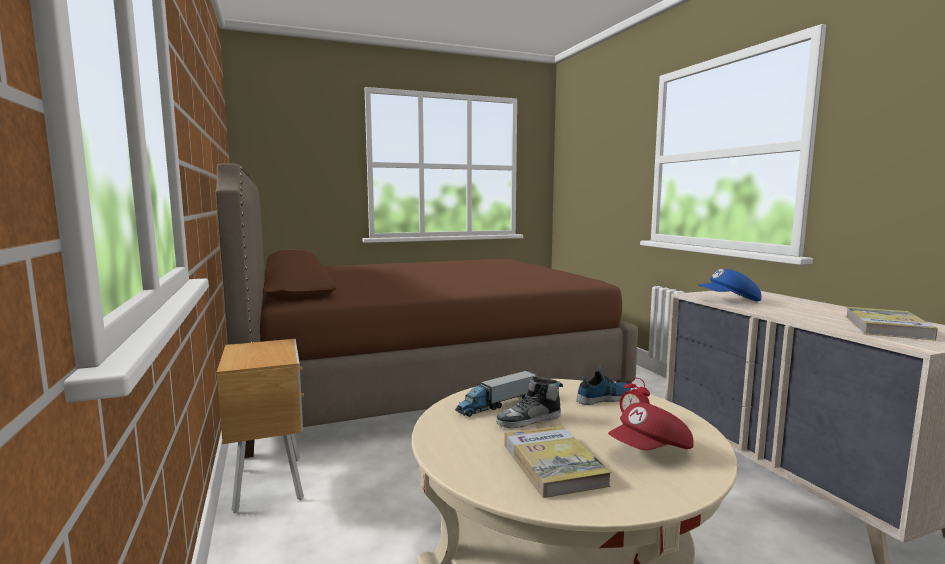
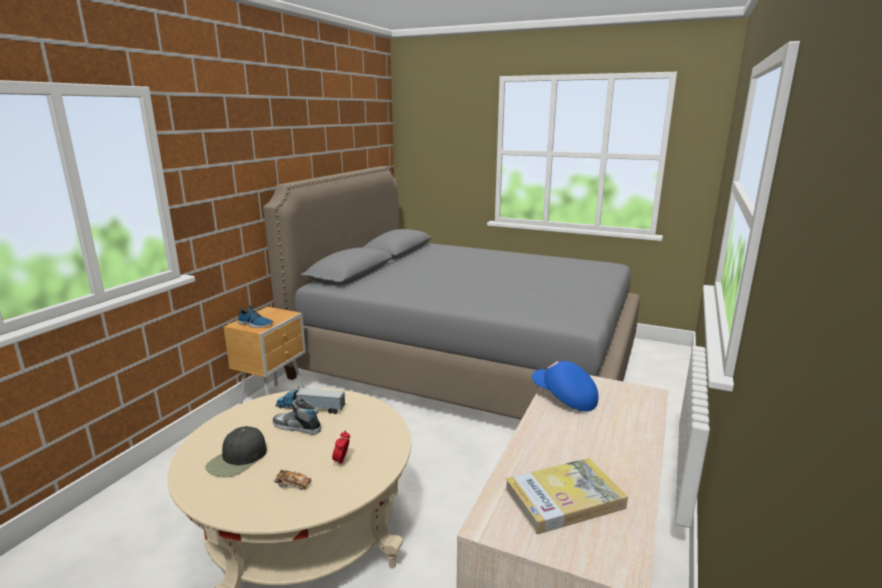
camera: 45 degrees right, 10 degrees up
brown bed [215,163,638,458] -> grey bed [263,166,640,420]
book [504,426,611,498] -> black cap [205,426,267,477]
shoe [576,367,631,405] -> shoe moved to [238,305,273,328]
red cap [608,402,694,450] -> toy car [273,470,312,490]

